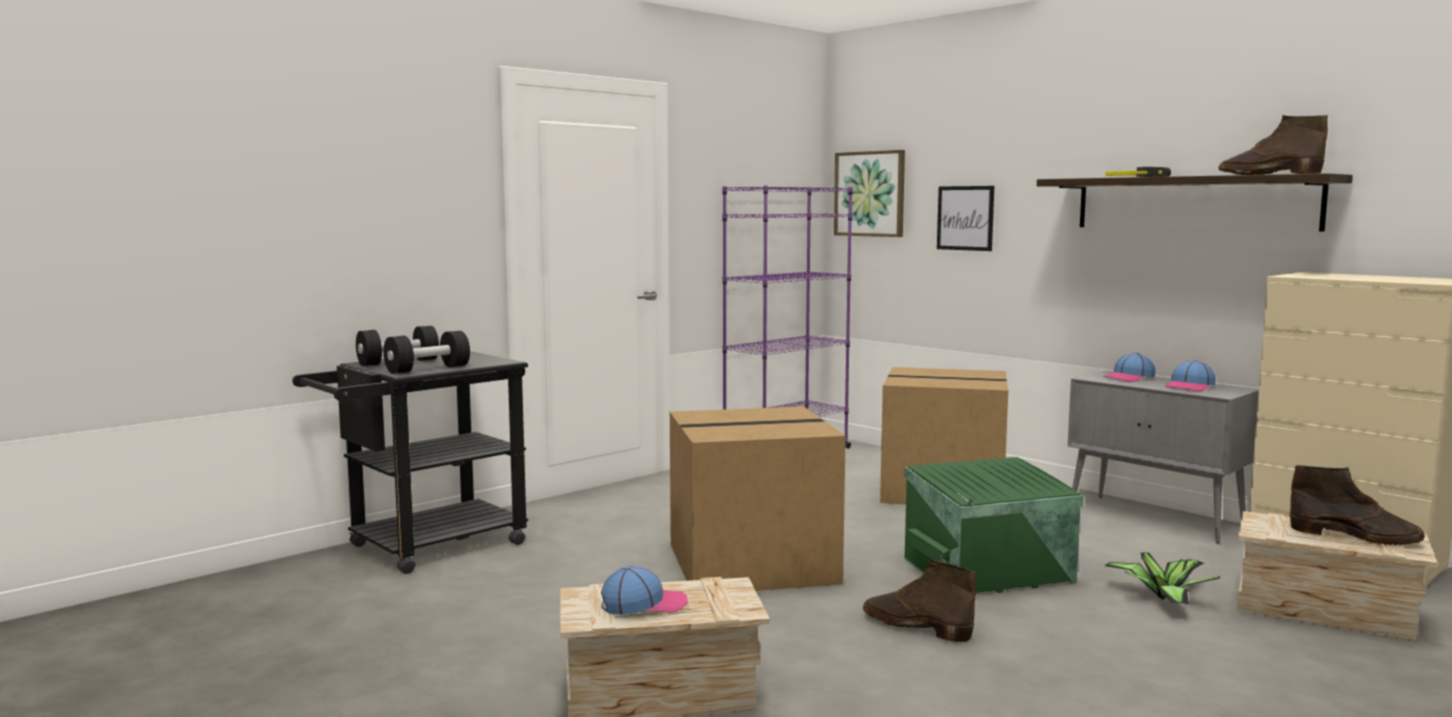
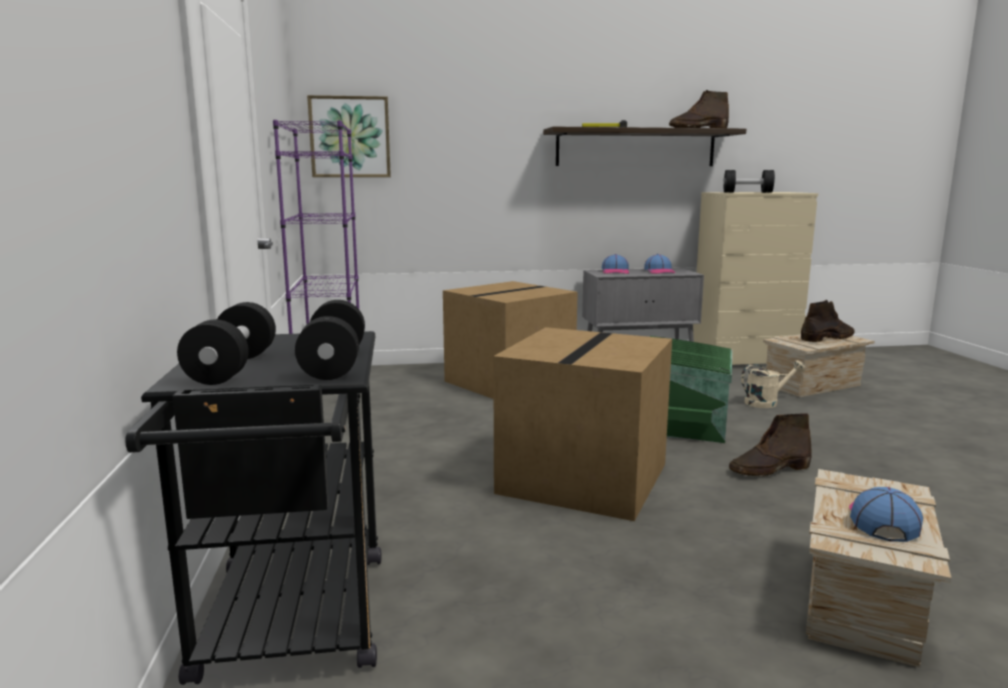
camera: 55 degrees left, 5 degrees up
picture [937,186,994,251] -> none
potted plant [1105,552,1220,604] -> beige watering can [741,360,805,408]
none -> black dumbbell [723,170,775,193]

